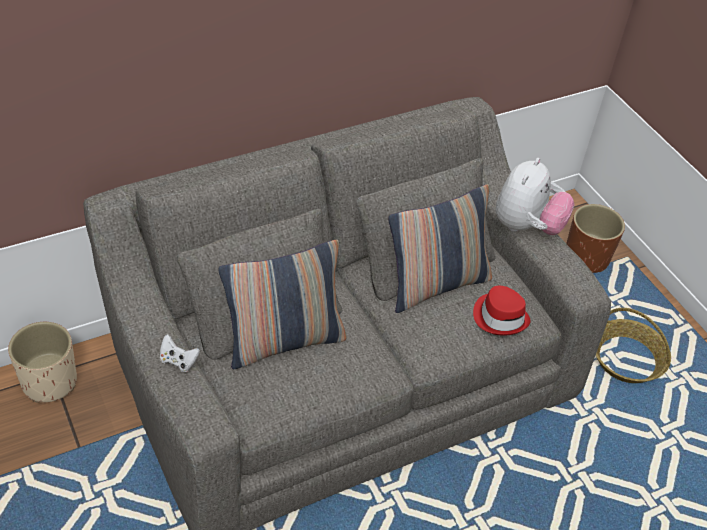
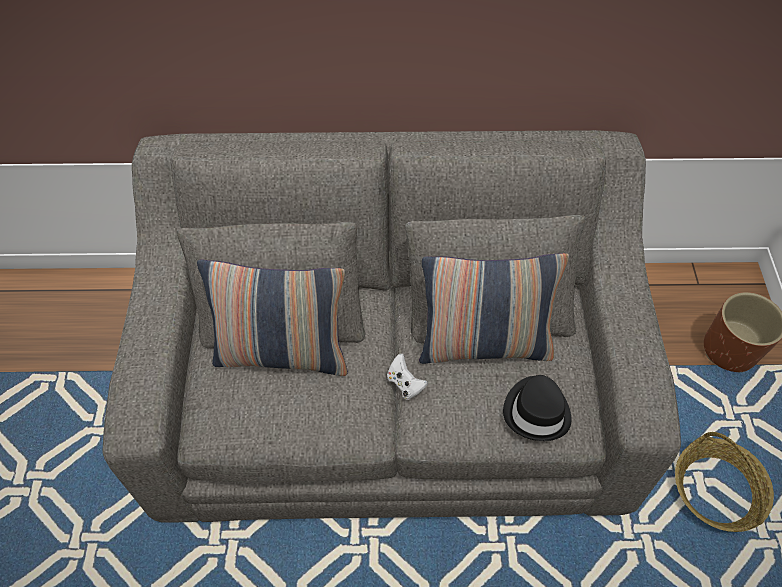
camera: 30 degrees right, 10 degrees up
beige planter [8,322,77,403] -> none
white game controller [160,334,200,372] -> white game controller moved to [387,354,428,400]
red hat [473,286,531,336] -> black hat [503,375,571,441]
plush toy [496,158,574,235] -> none

